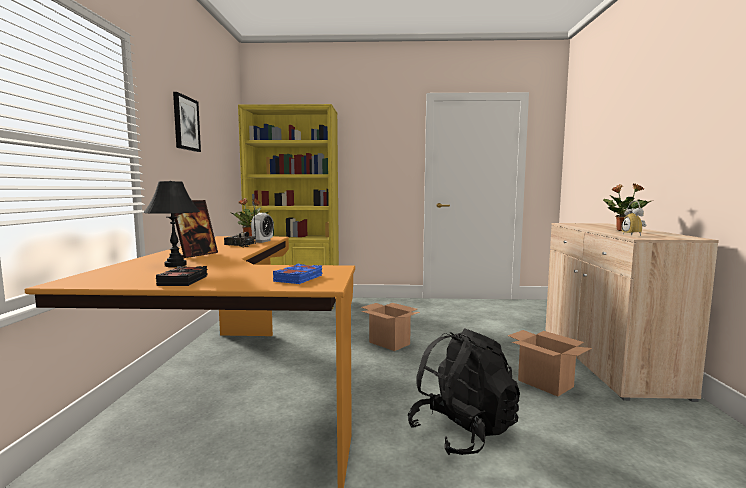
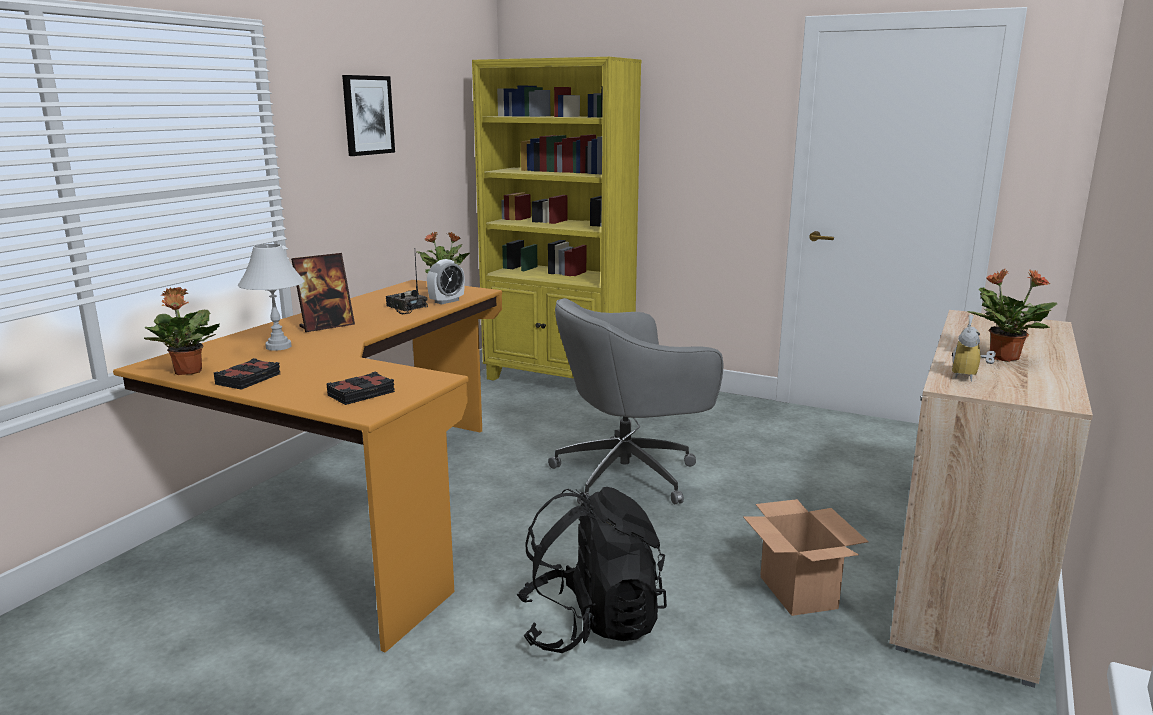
camera: 25 degrees right, 10 degrees up
black table lamp [143,181,200,267] -> white table lamp [238,244,304,351]
blue book [273,264,322,284] -> black book [326,371,395,405]
cardboard box [361,303,420,351] -> grey office chair [548,298,723,505]
none -> potted plant [144,287,220,375]

